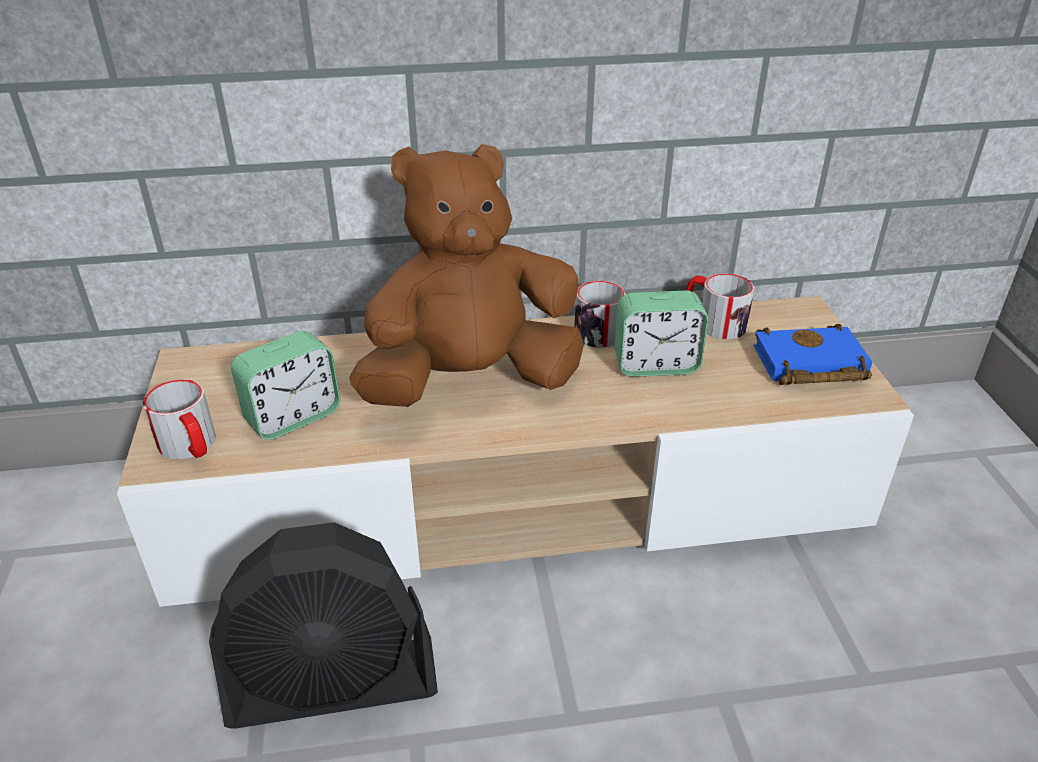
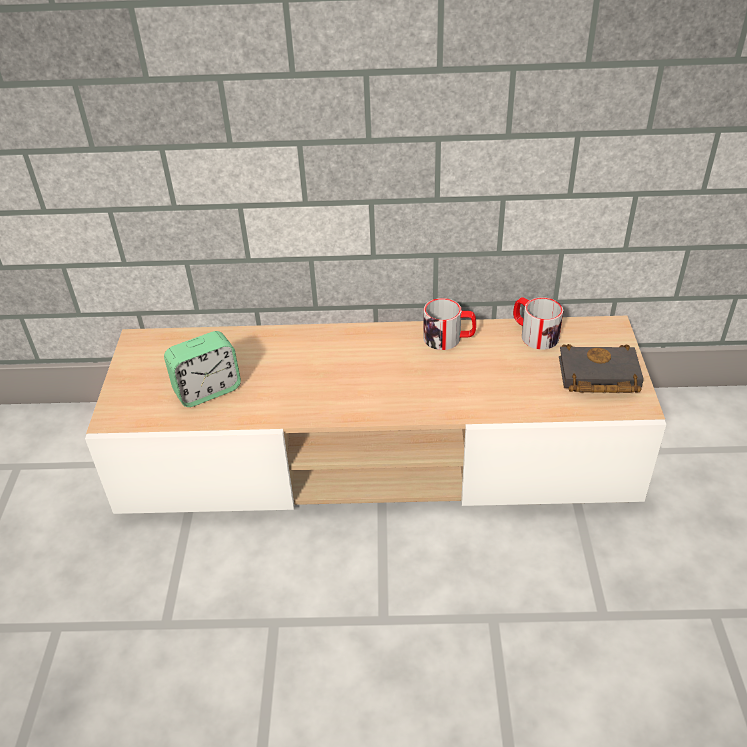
camera: 10 degrees right, 5 degrees up
mug [143,379,216,459] -> none
black fan [209,522,438,728] -> none
brown plush toy [349,144,584,407] -> none
alarm clock [614,290,708,377] -> none
blue book [753,324,872,385] -> black book [559,344,644,393]

